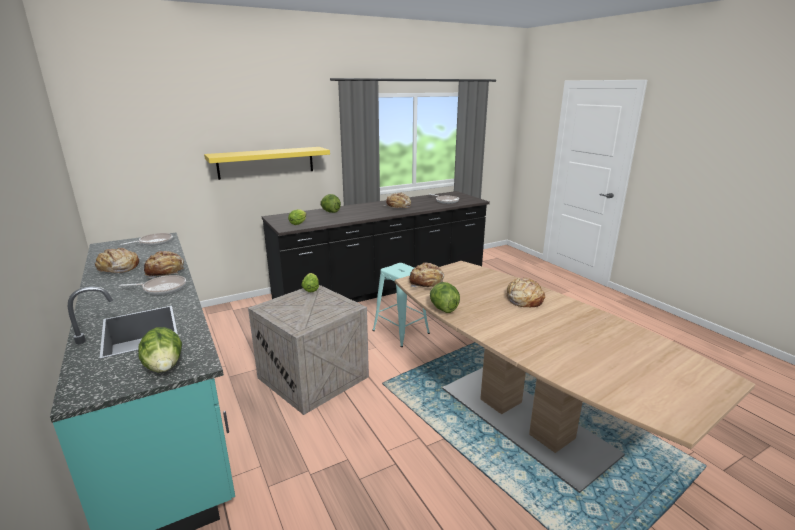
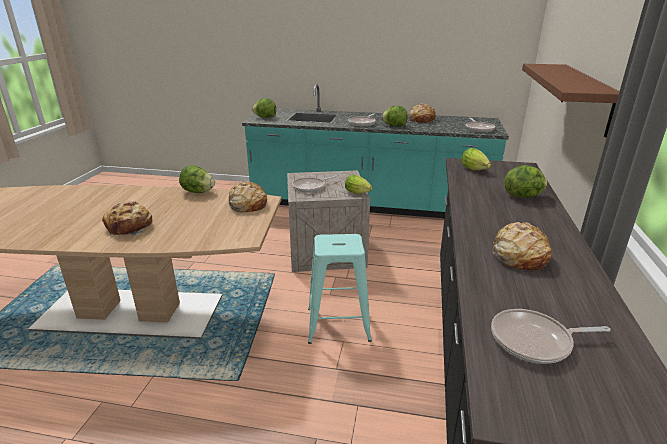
camera: 130 degrees right, 5 degrees up
bread [144,251,184,278] -> lettuce [382,106,407,126]
yellow shelf [204,147,330,180] -> brown shelf [522,64,620,137]
none -> frying pan [292,176,337,193]

